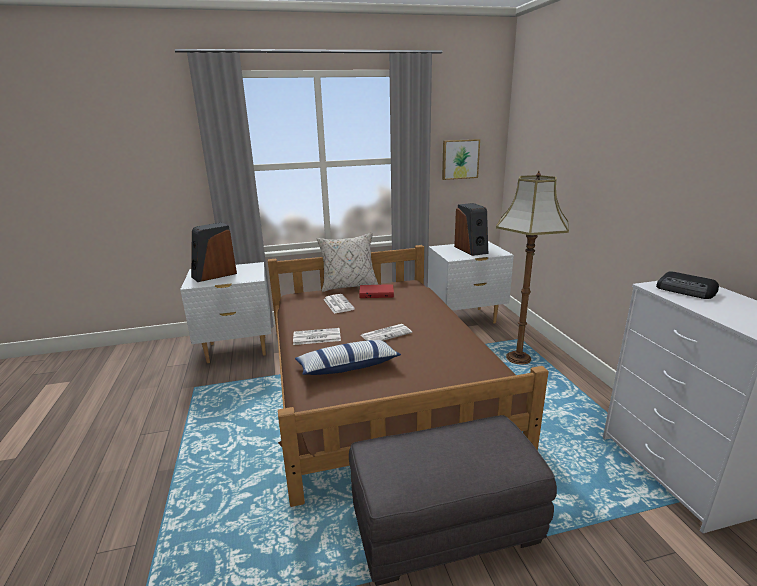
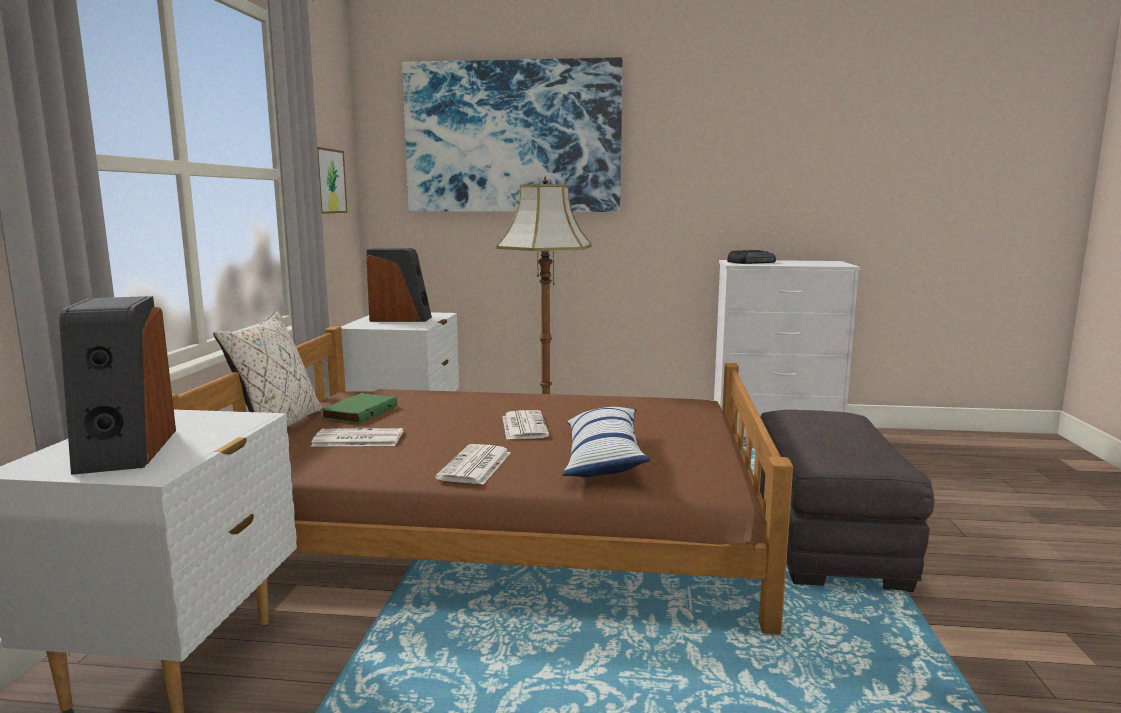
camera: 70 degrees left, 10 degrees down
red book [359,284,394,298] -> green book [321,393,397,424]
none -> picture [402,57,623,212]

